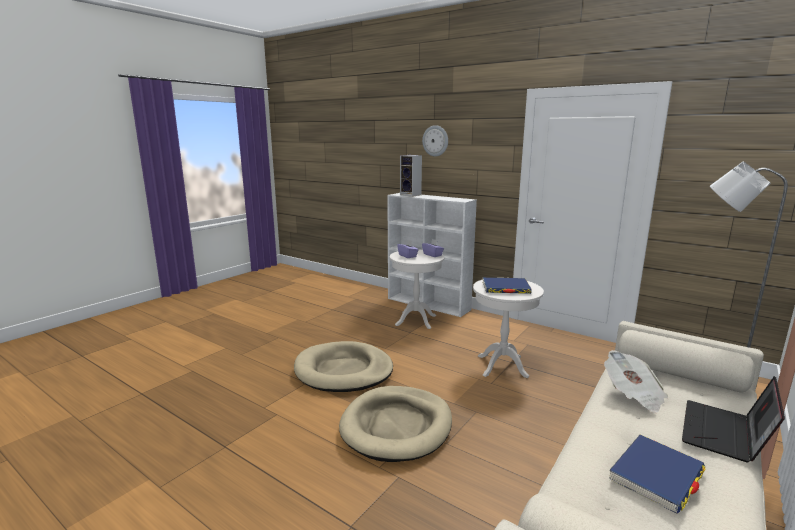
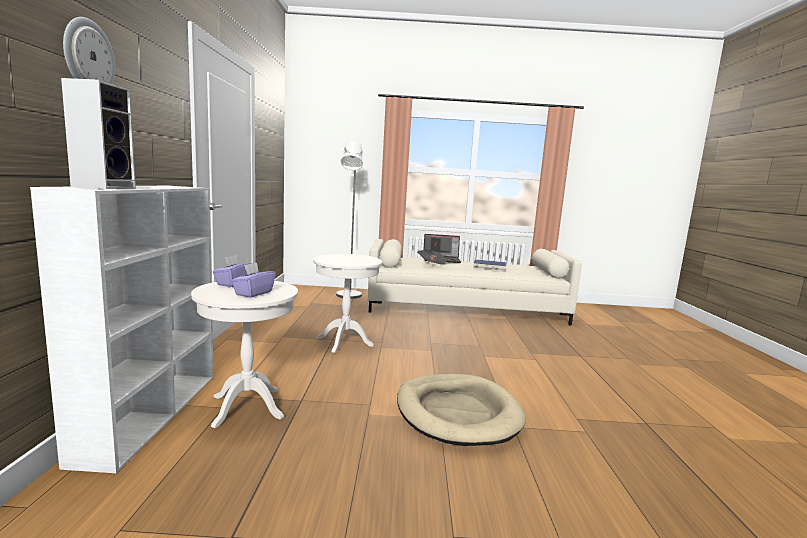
camera: 125 degrees left, 5 degrees down
beige dog bed [339,386,452,462] -> none
blue book [483,277,532,294] -> none

